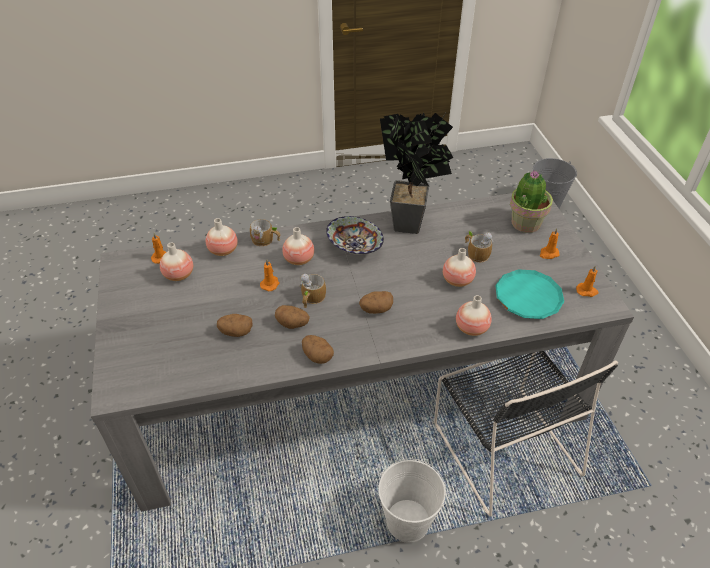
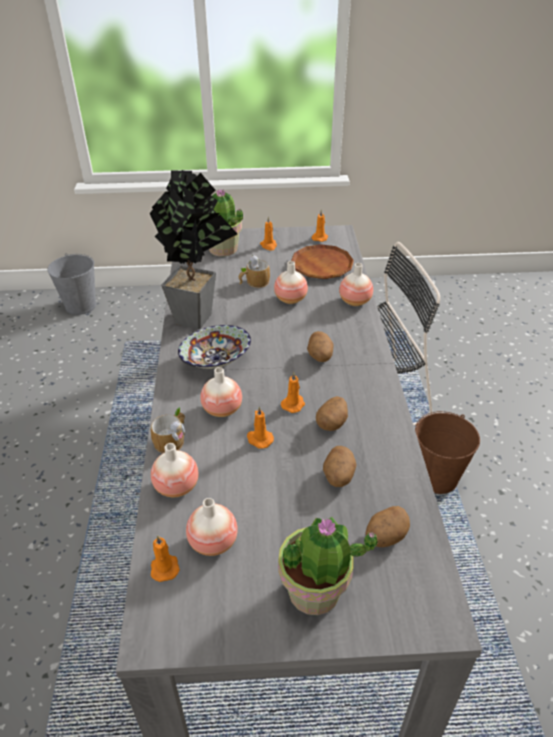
camera: 80 degrees left, 5 degrees down
mug [300,274,326,308] -> orange candle [281,372,305,413]
potato [302,335,334,364] -> potato moved to [366,506,410,547]
white bucket [378,459,446,543] -> brown bucket [415,411,480,494]
turquoise plate [495,269,564,319] -> brown plate [291,244,354,279]
none -> potted plant [278,517,378,616]

